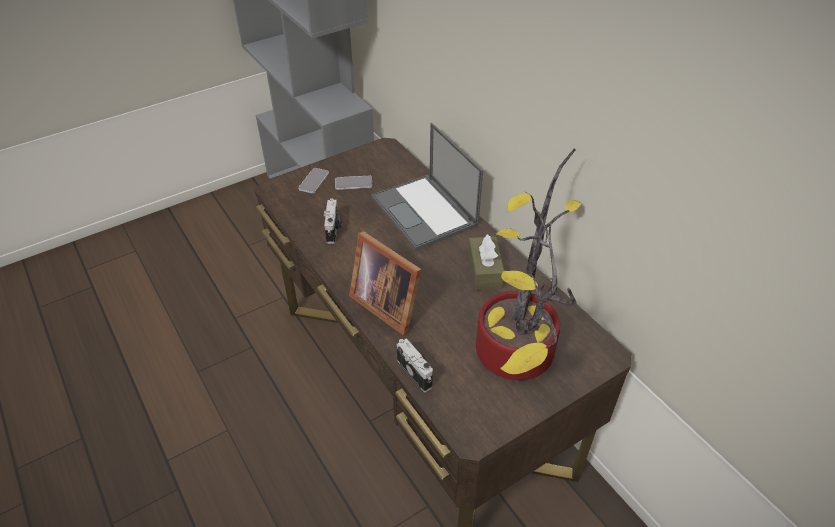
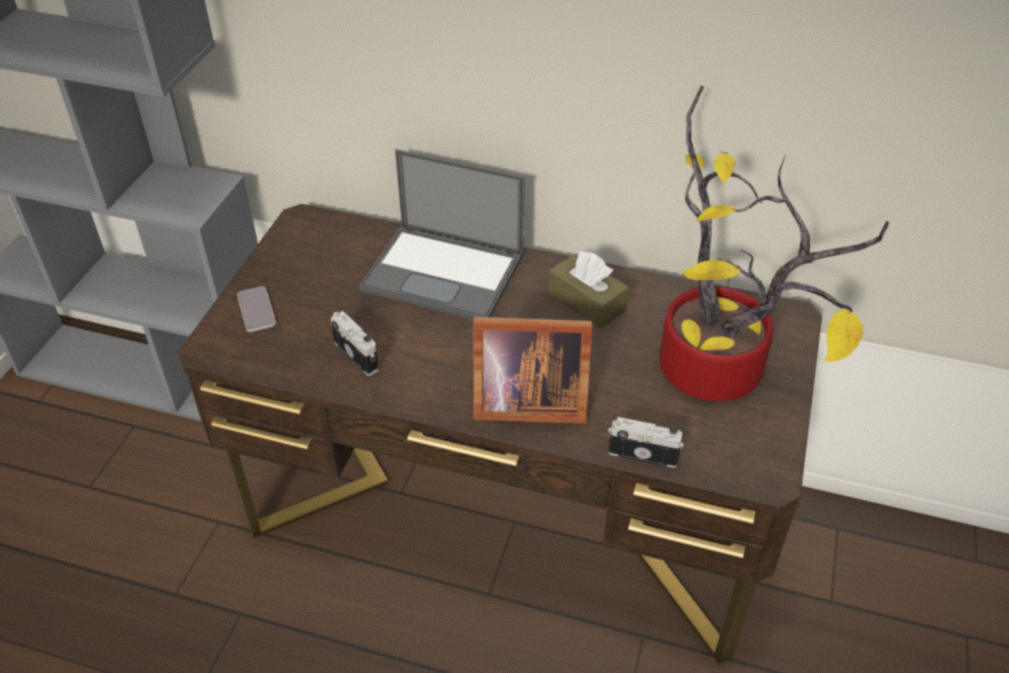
camera: 40 degrees left, 0 degrees up
phone [335,176,373,190] -> none

